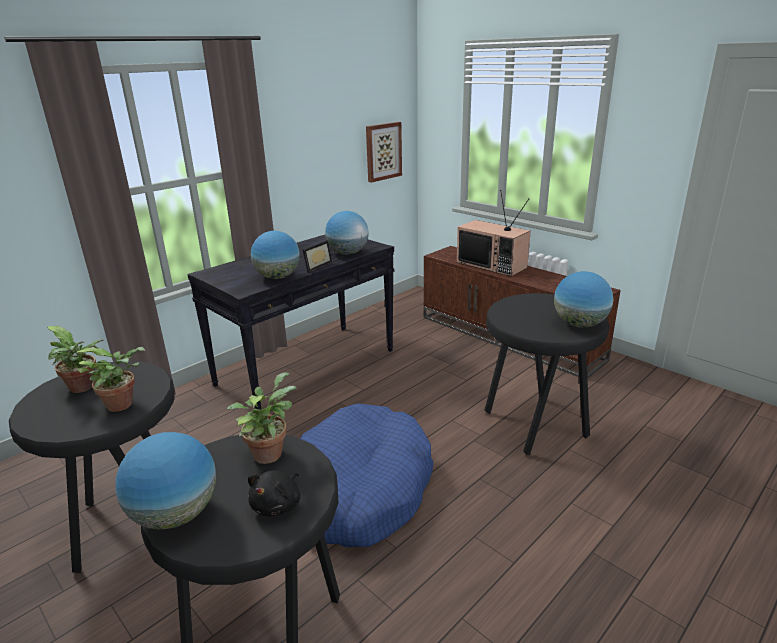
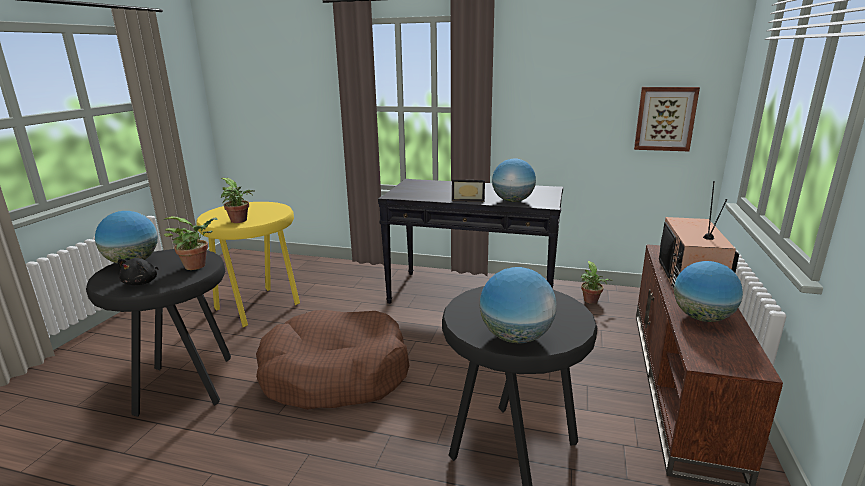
camera: 60 degrees right, 5 degrees down
black stool [9,361,175,573] -> yellow stool [196,202,300,327]
potted plant [47,326,103,393] -> potted plant moved to [581,261,612,304]
black plush toy [248,470,300,516] -> black plush toy turned 75 degrees counterclockwise [118,258,158,285]
globe [251,231,300,279] -> globe moved to [674,261,743,322]
blue dog bed [300,403,434,547] -> brown dog bed [256,310,409,410]

